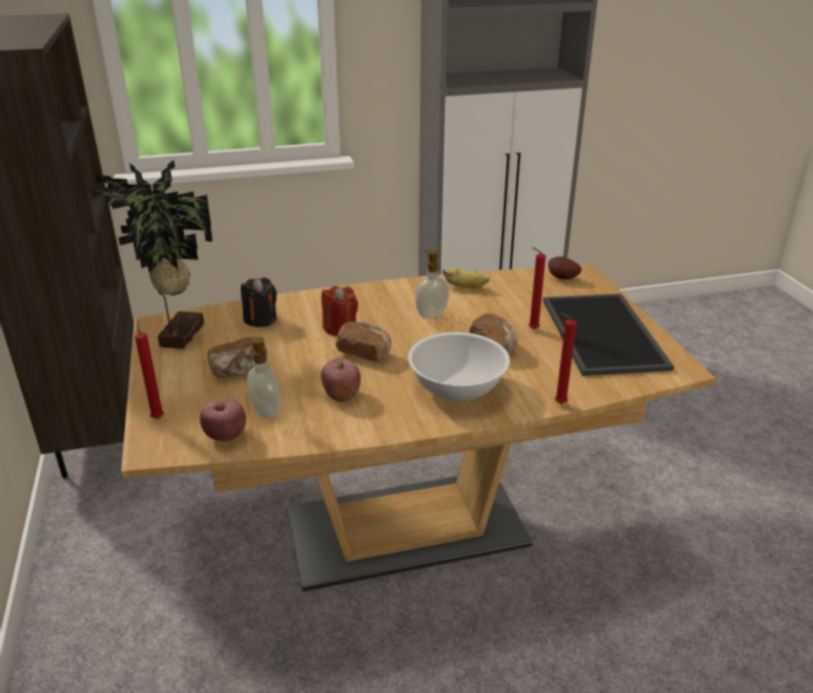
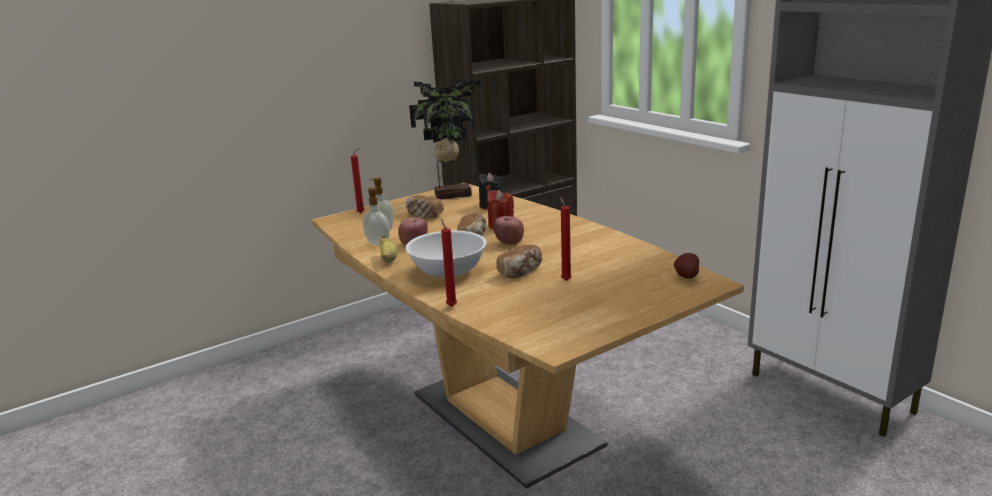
camera: 70 degrees right, 10 degrees down
apple [200,398,246,441] -> apple moved to [493,216,524,245]
soap dispenser [415,250,449,318] -> soap dispenser moved to [363,187,390,246]
banana [442,269,489,288] -> banana moved to [380,236,397,263]
tray [543,294,674,376] -> none

